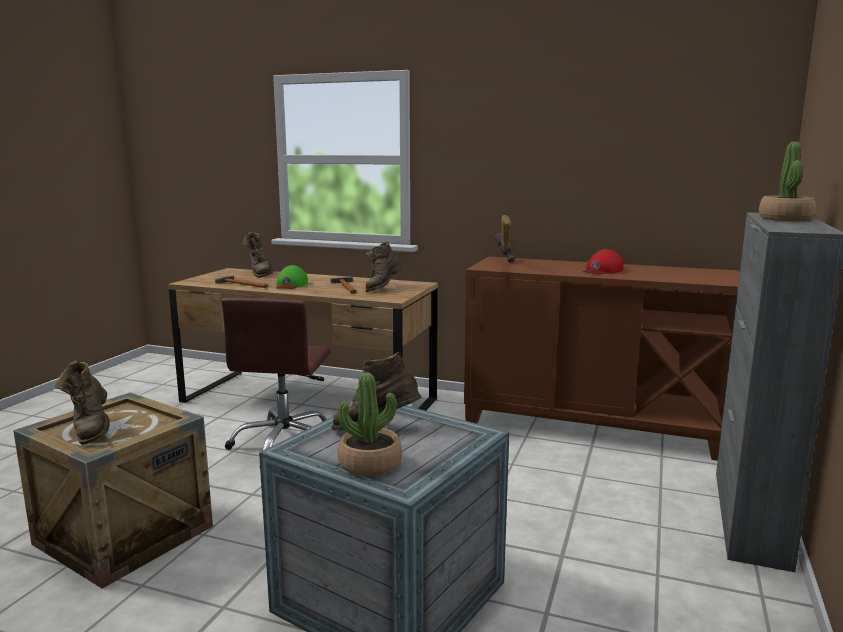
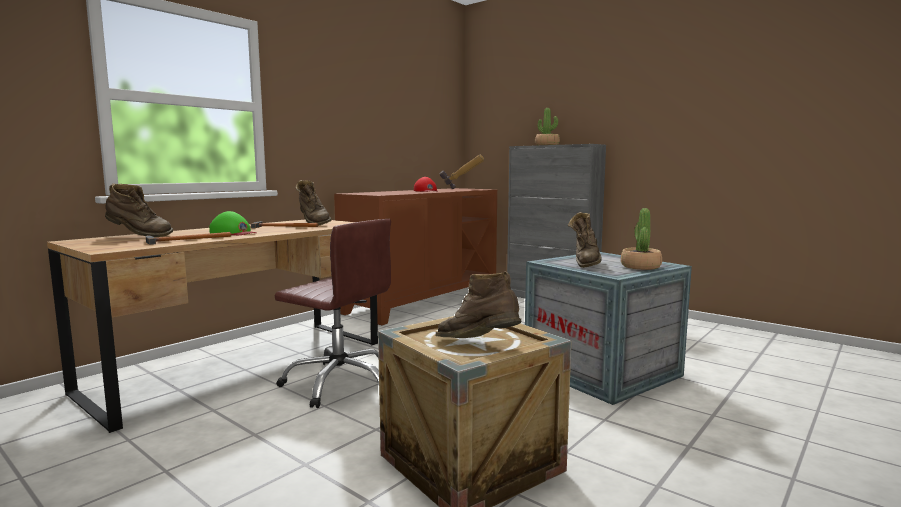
camera: 70 degrees left, 5 degrees down
brown boot [55,360,110,445] -> brown boot turned 150 degrees counterclockwise [436,271,521,338]
hammer [495,215,515,263] -> hammer moved to [439,154,484,189]

